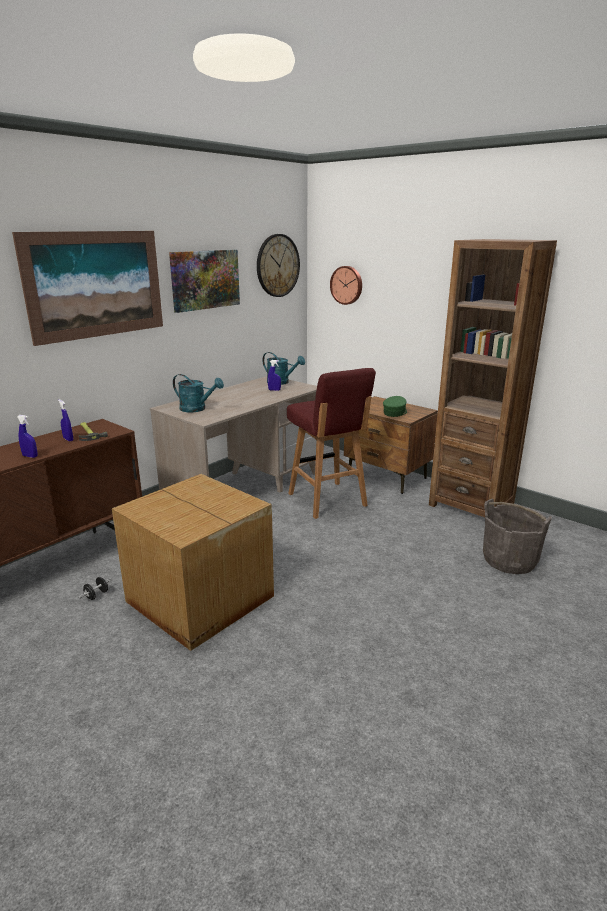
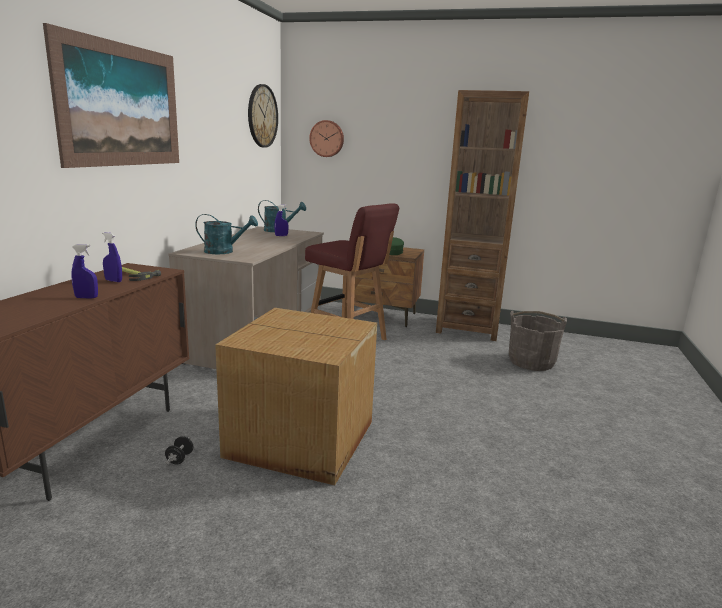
camera: 25 degrees left, 5 degrees down
picture [169,250,240,313] -> none

